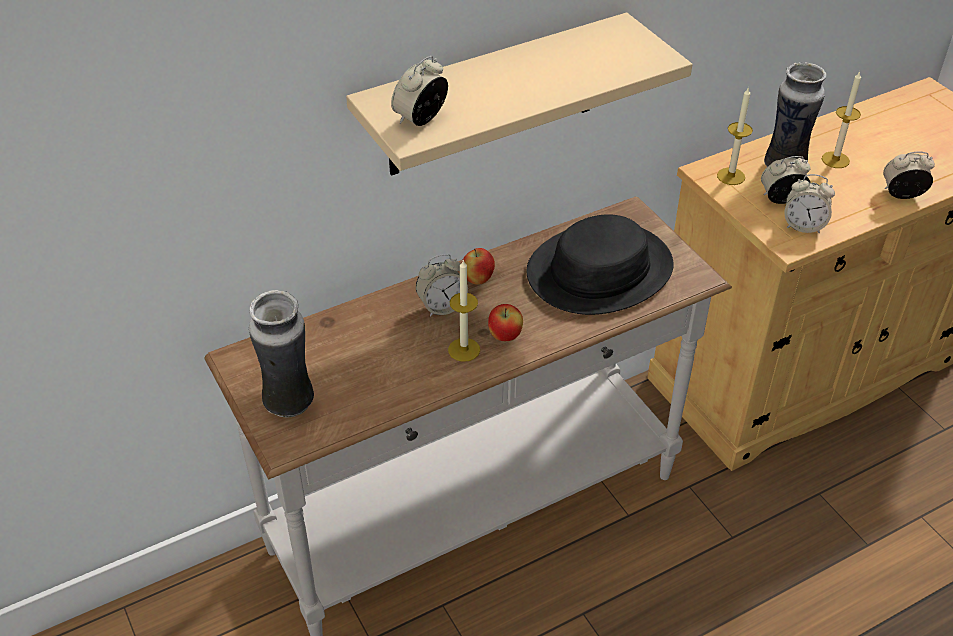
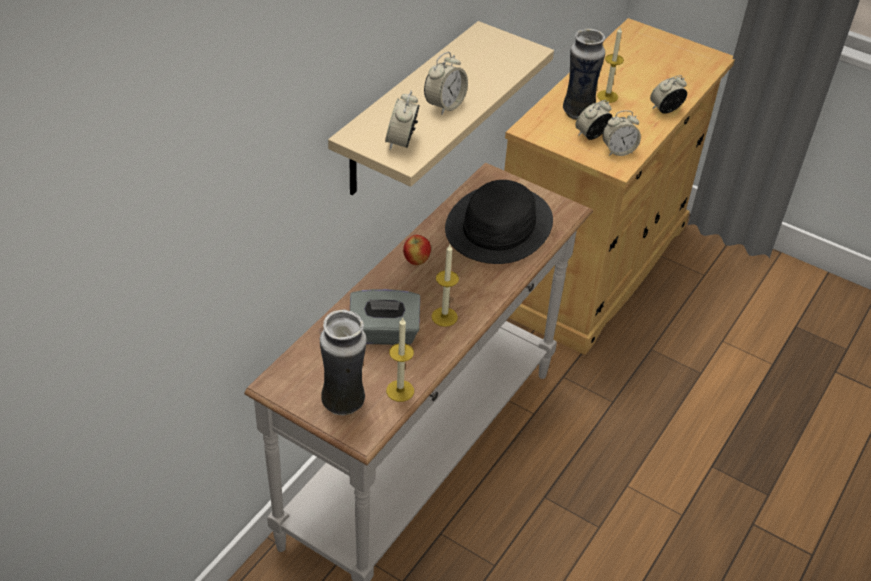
camera: 30 degrees left, 0 degrees up
alarm clock [416,254,468,317] -> alarm clock moved to [424,52,468,115]
apple [488,304,523,341] -> none
candle [717,87,753,185] -> candle moved to [386,318,414,402]
none -> grey tissue box [350,289,420,345]

